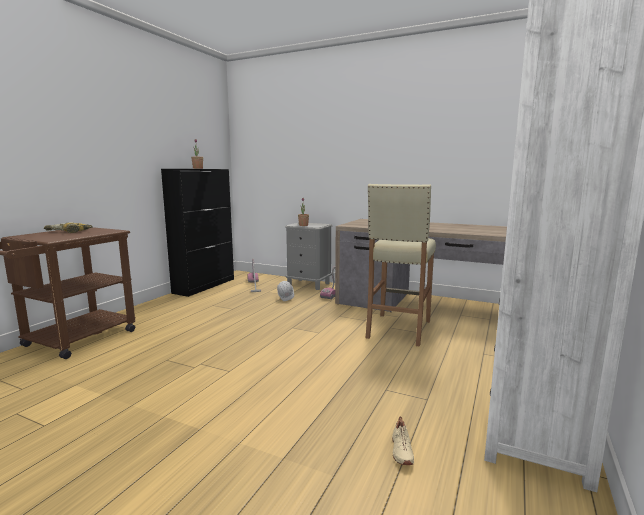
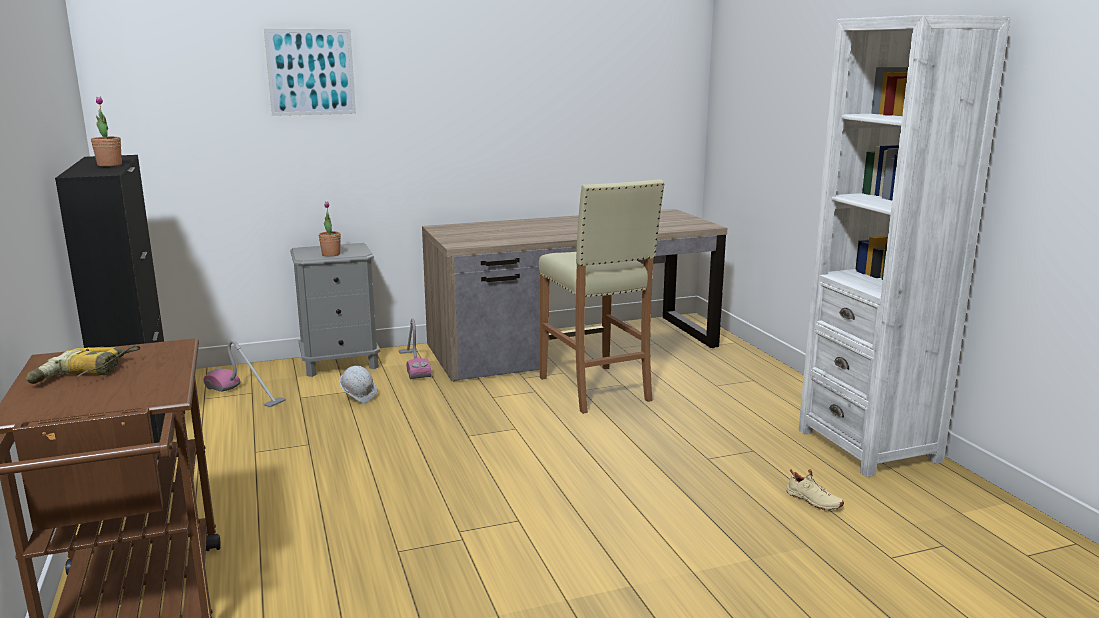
camera: 45 degrees left, 5 degrees up
none -> picture [264,29,356,116]

